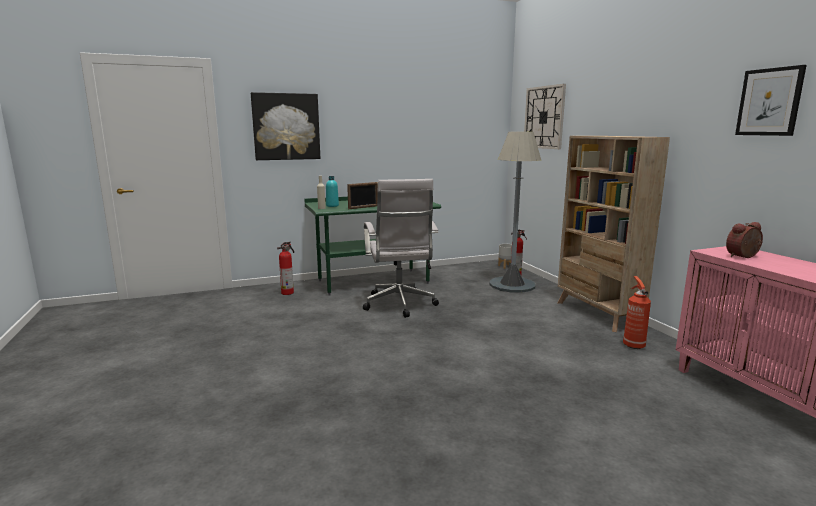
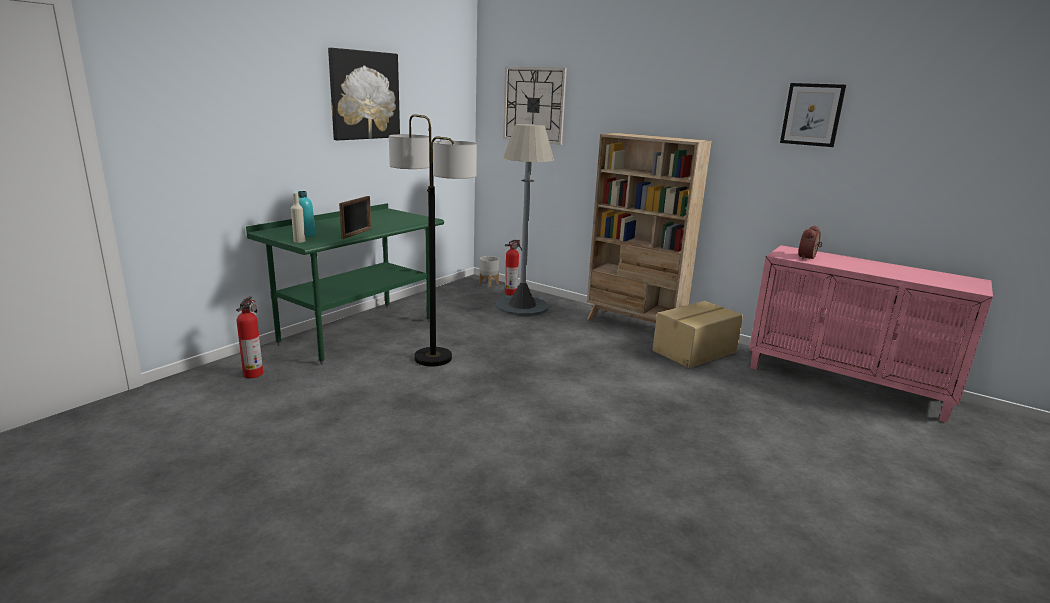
camera: 35 degrees left, 5 degrees up
picture [251,92,320,160] -> picture moved to [328,48,400,140]
white office chair [363,179,439,318] -> floor lamp [389,114,477,366]
fire extinguisher [623,276,651,349] -> cardboard box [653,301,743,368]

